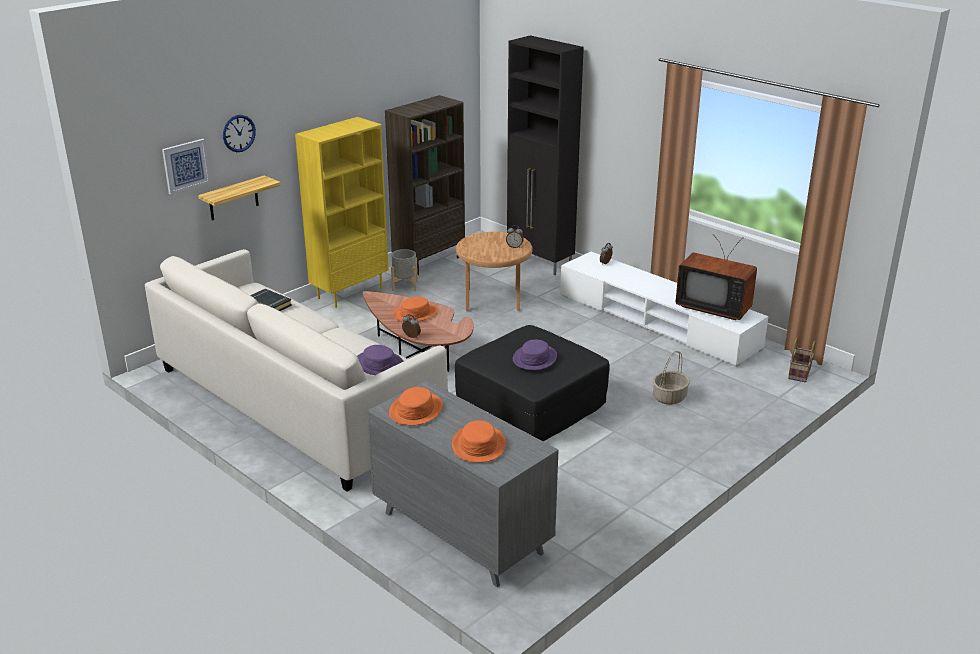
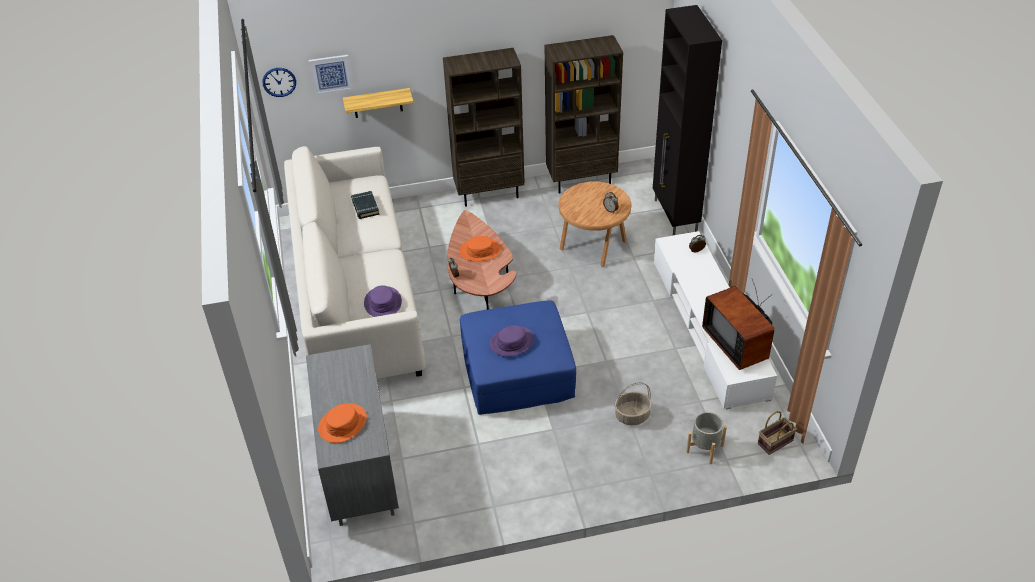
camera: 35 degrees right, 15 degrees up
wall clock [223,115,256,152] -> wall clock moved to [263,68,296,97]
yellow bookcase [295,117,389,308] -> brown bookcase [443,48,525,207]
orange hat [389,387,443,425] -> none
grey planter [391,249,418,291] -> grey planter moved to [686,412,727,464]
black ottoman [455,325,610,441] -> blue ottoman [460,300,576,415]

